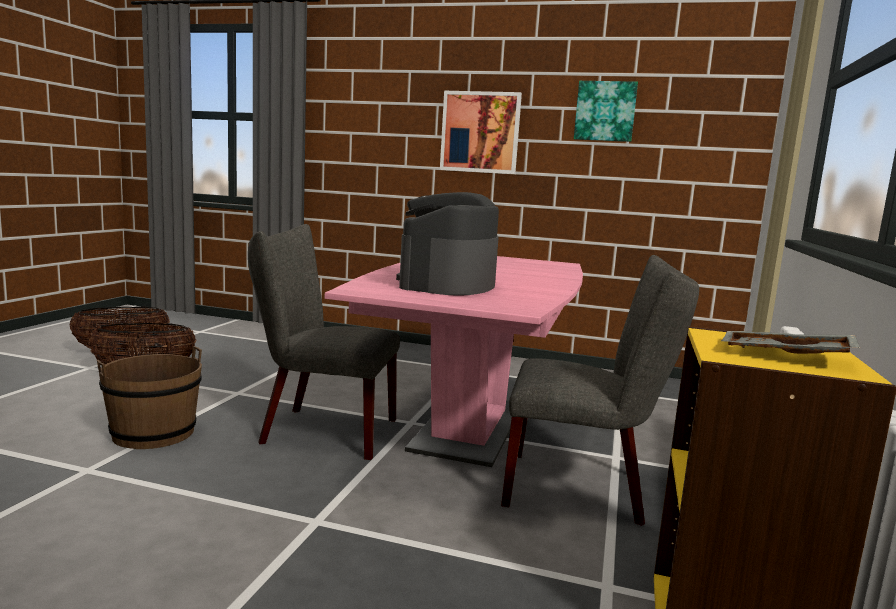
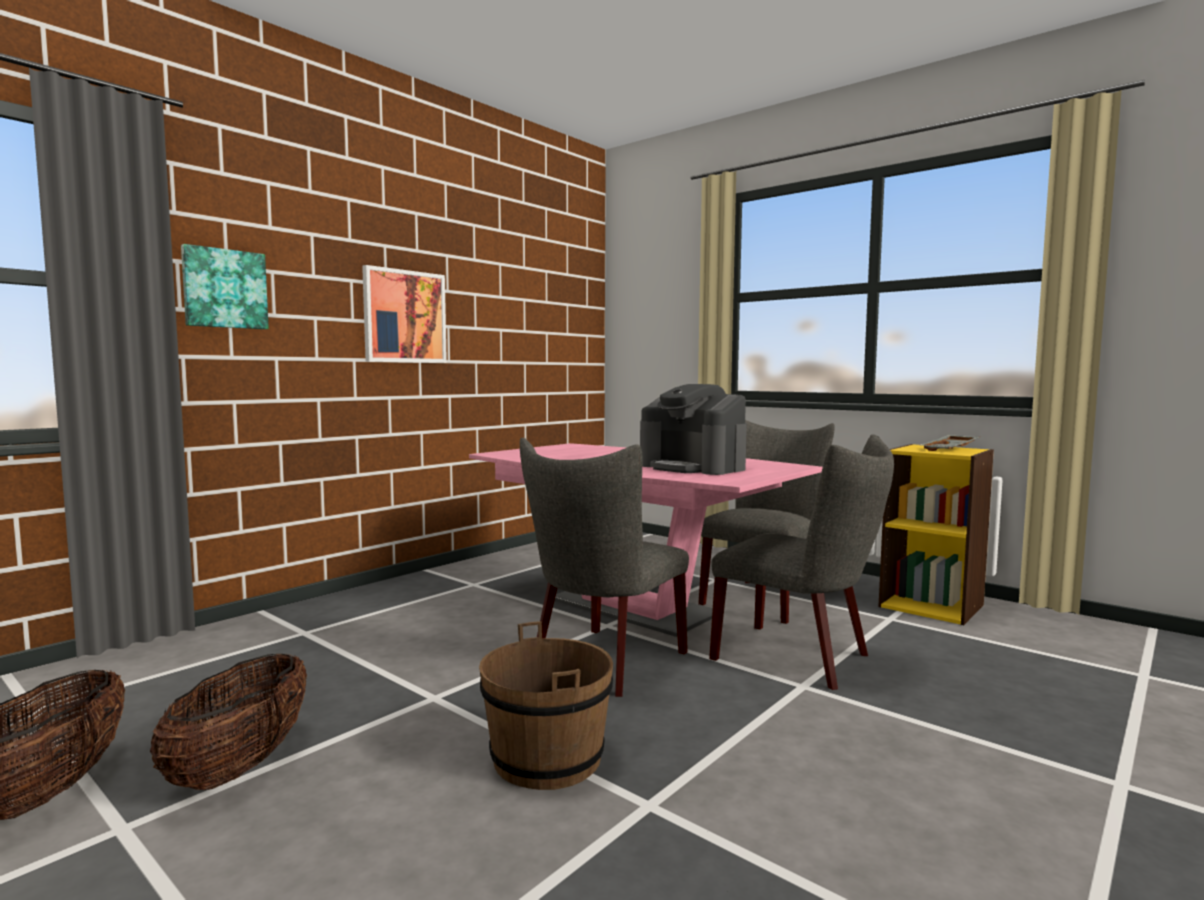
camera: 65 degrees left, 5 degrees down
picture [574,81,638,142] -> picture moved to [181,244,269,329]
none -> grey chair [709,434,894,690]

